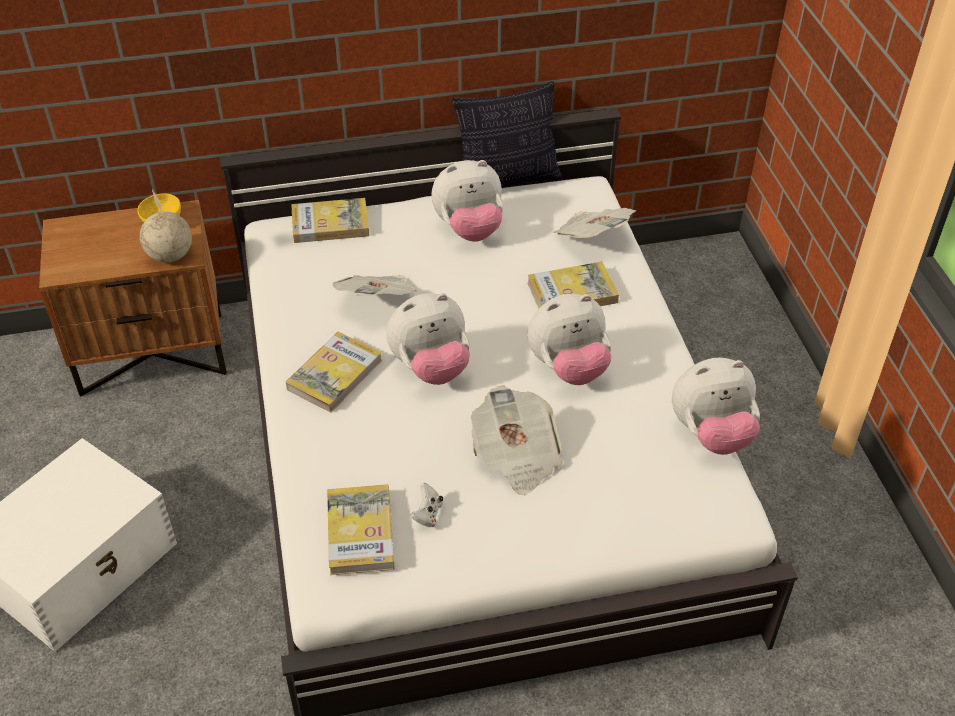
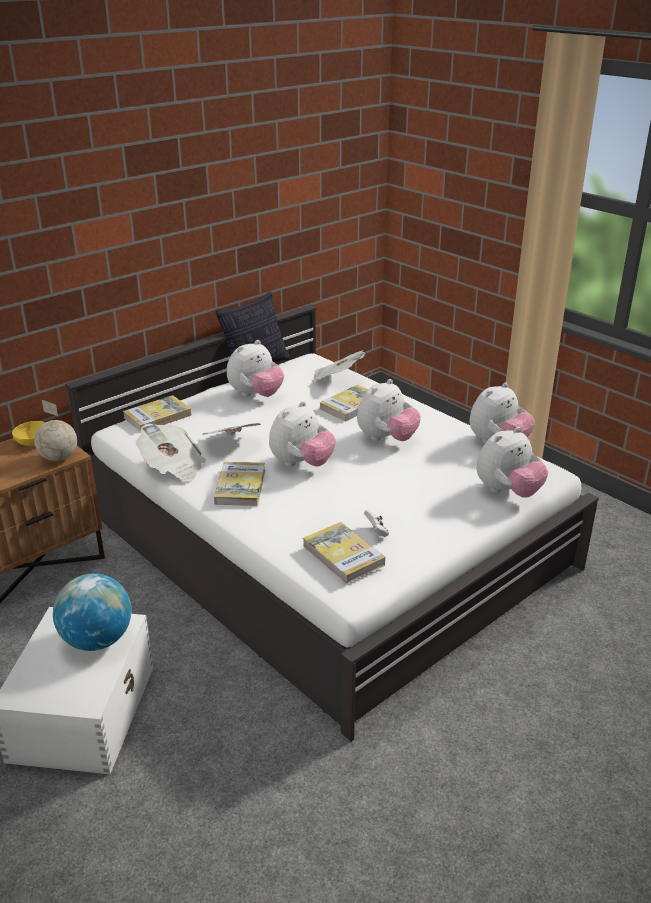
camera: 30 degrees left, 15 degrees down
newspaper [471,385,563,495] -> newspaper moved to [136,423,206,482]
none -> globe [53,574,132,651]
none -> plush toy [476,427,548,498]

